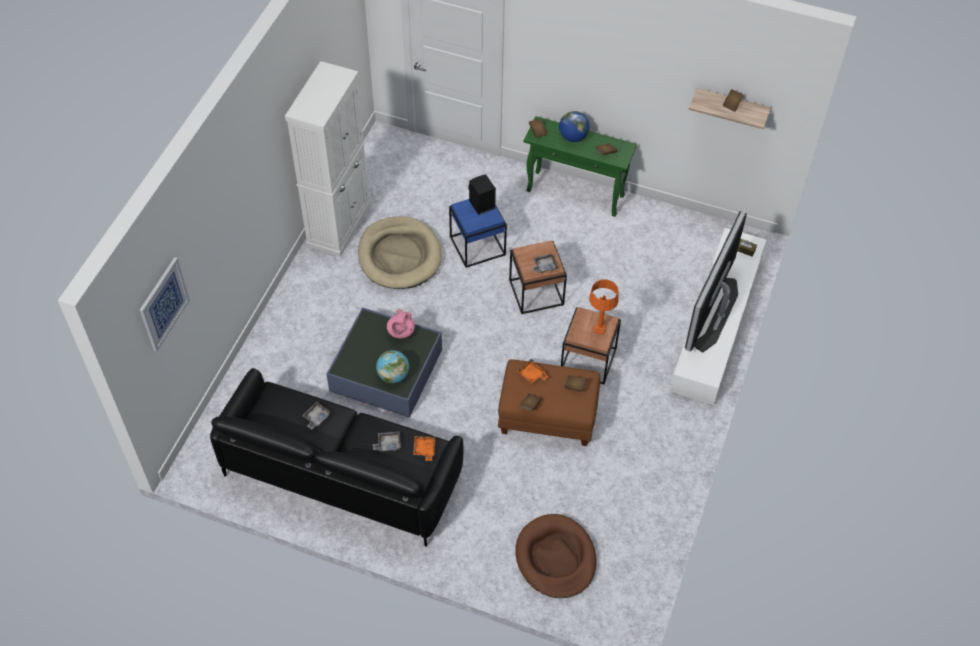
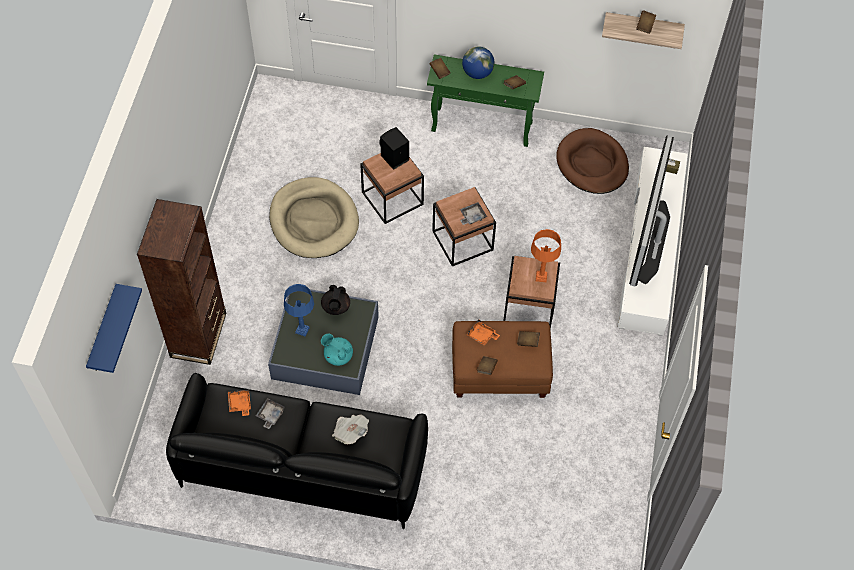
camera: 10 degrees left, 5 degrees up
picture [140,257,190,352] -> blue shelf [86,284,142,373]
white cabinet [285,61,371,257] -> none
grey tray [373,431,401,452] -> newspaper [332,414,369,444]
globe [376,350,409,383] -> turquoise teapot [321,334,353,366]
pink teapot [387,309,415,339] -> black teapot [321,285,350,315]
orange tray [413,436,435,461] -> orange tray moved to [228,389,251,416]
blue side table [449,199,507,268] -> brown side table [360,153,424,224]
brown dog bed [515,514,597,598] -> brown dog bed moved to [556,128,629,194]
none -> brown bookcase [137,199,226,365]
none -> blue table lamp [284,284,314,337]

